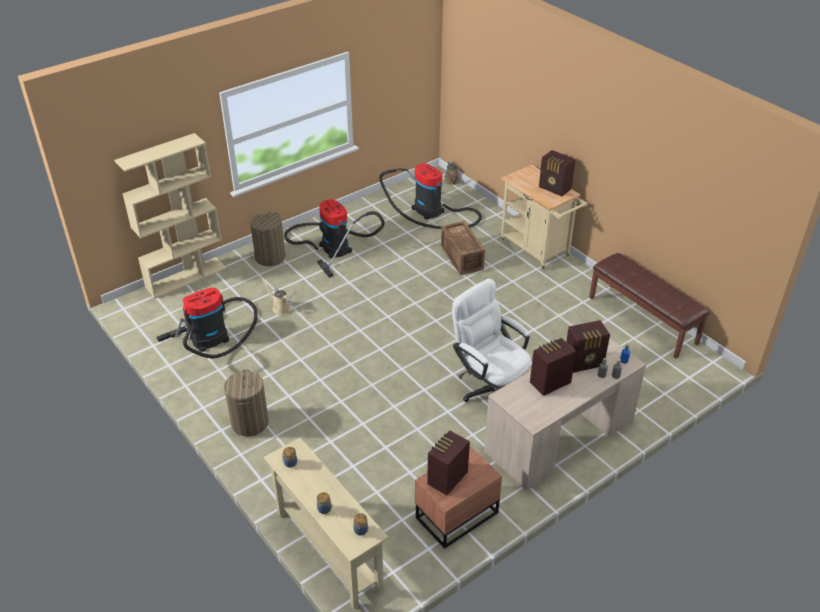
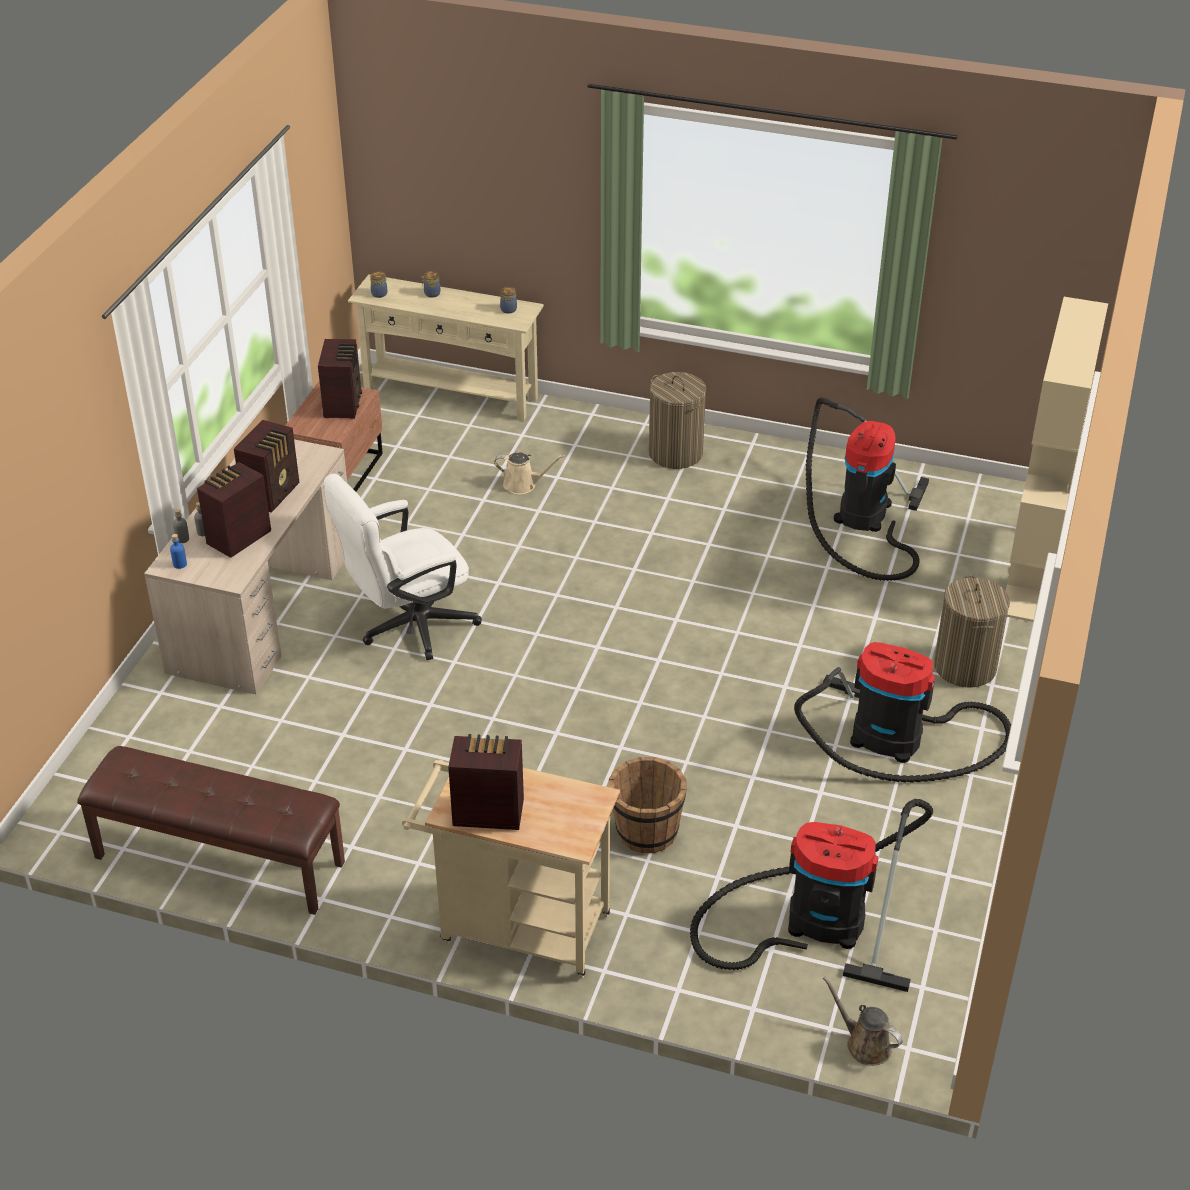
camera: 145 degrees right, 0 degrees up
beige watering can [262,279,291,315] -> beige watering can moved to [494,452,565,495]
crate [441,221,485,275] -> brown bucket [609,757,686,853]
white office chair [452,278,531,402] -> white office chair turned 135 degrees clockwise [323,474,482,660]

